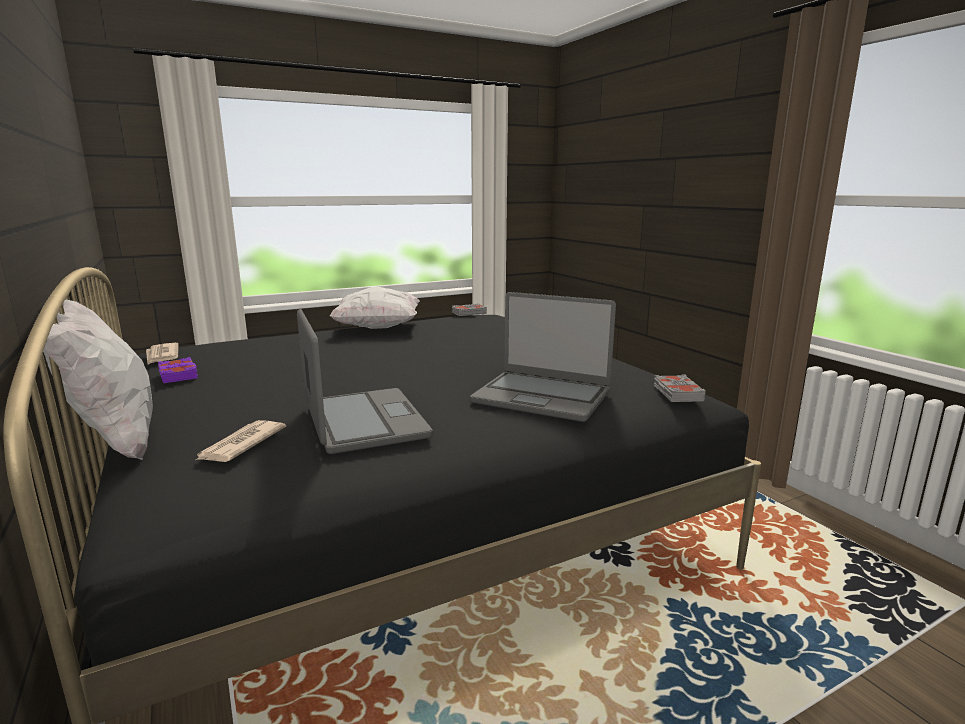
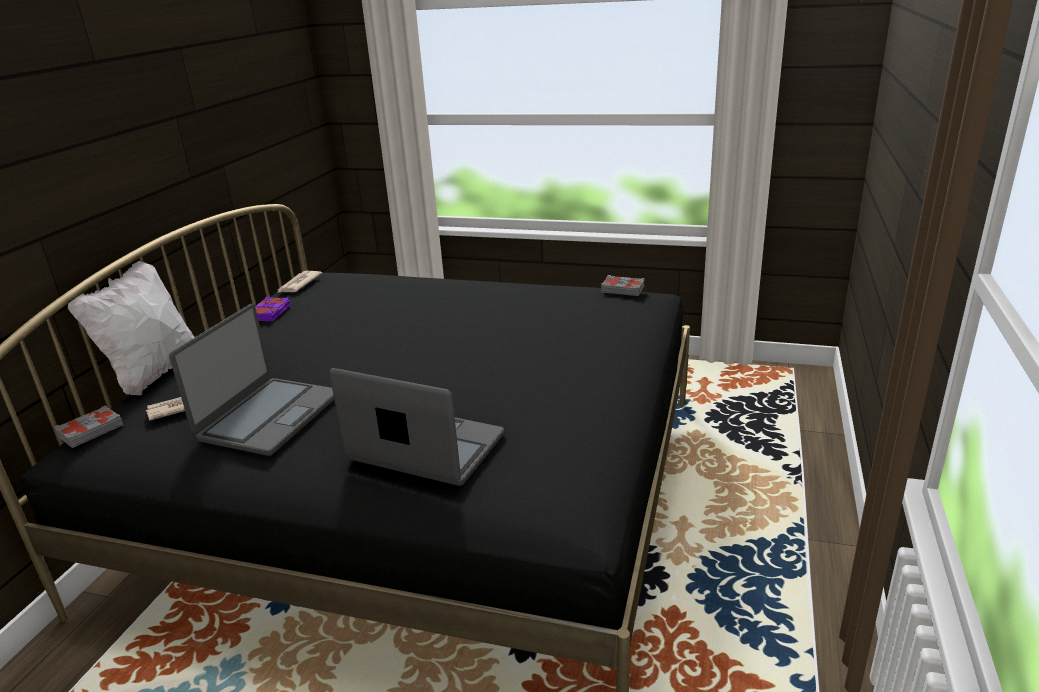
camera: 45 degrees right, 10 degrees up
white pillow [329,287,420,329] -> none
laptop [470,292,616,422] -> laptop turned 135 degrees clockwise [329,368,504,486]
grey book [654,374,706,402] -> grey book moved to [54,405,123,448]

